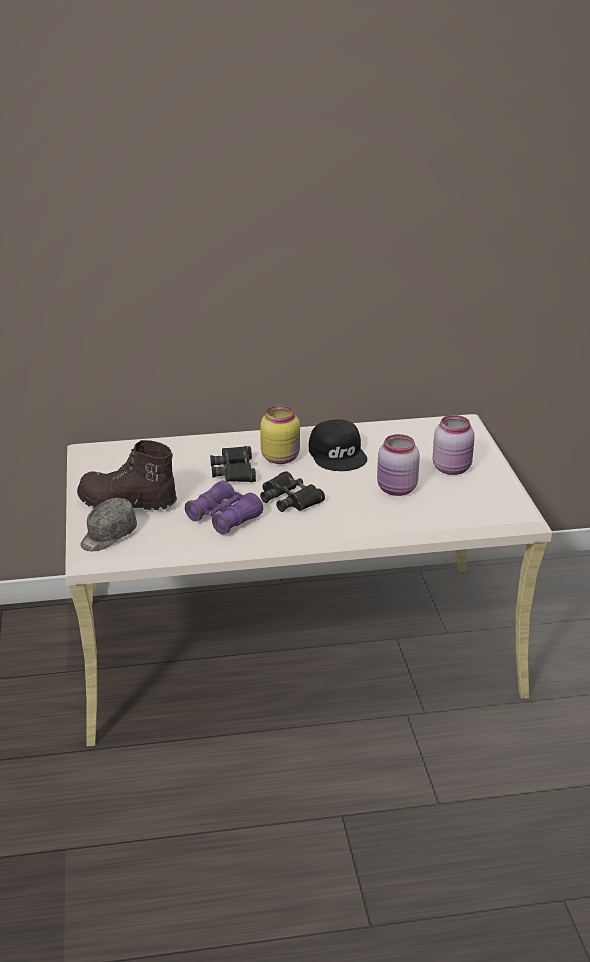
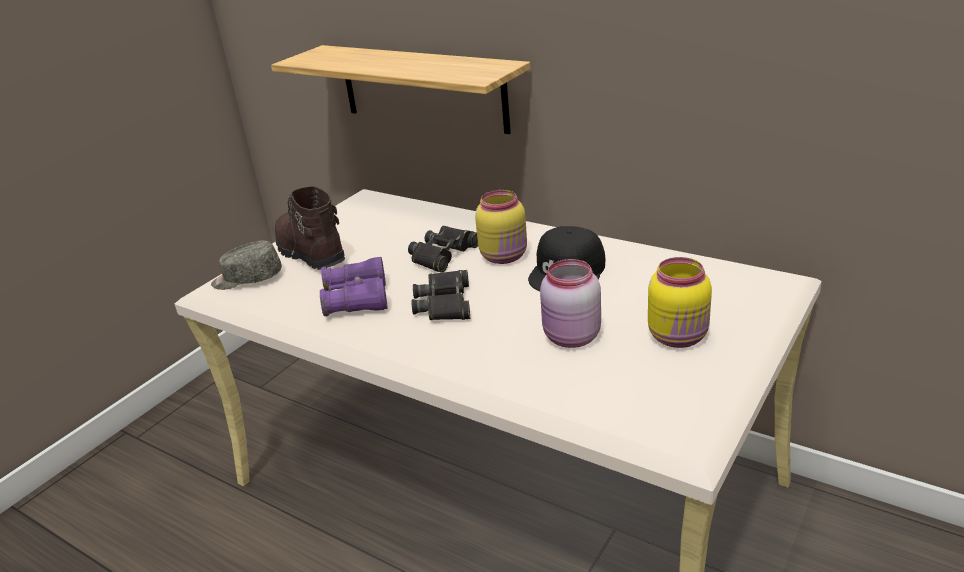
camera: 45 degrees right, 0 degrees up
pink jar [433,415,475,475] -> yellow jar [648,257,712,348]
none -> shelf [271,45,530,134]

